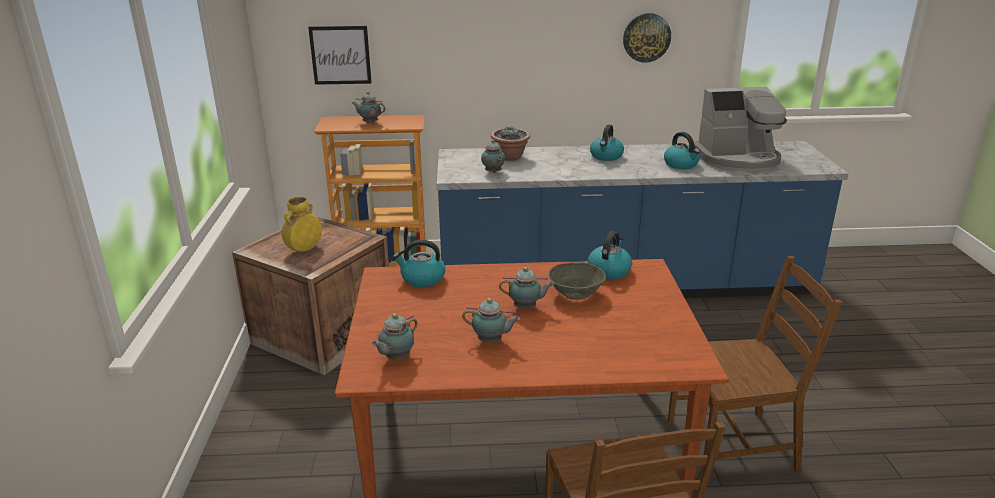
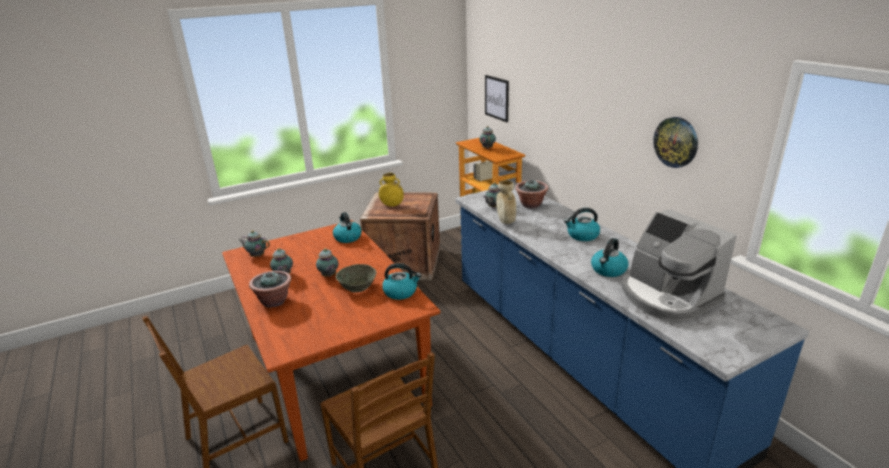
camera: 65 degrees right, 0 degrees up
none -> potted plant [249,271,291,308]
none -> beige vase [496,180,516,224]

